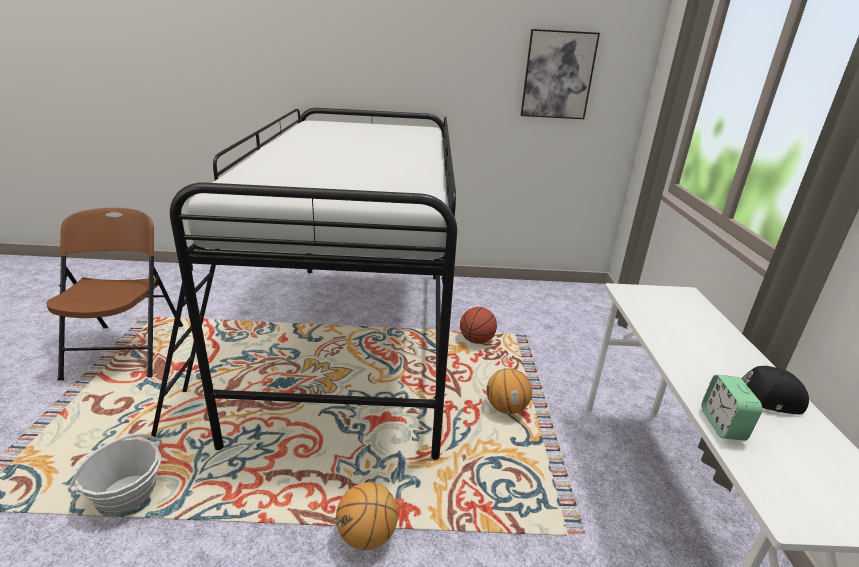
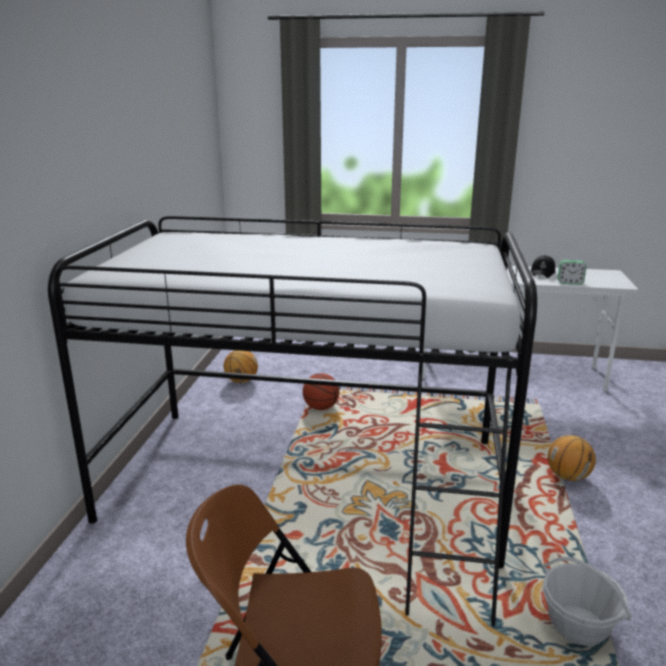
camera: 80 degrees left, 5 degrees down
basketball [487,368,532,414] -> basketball moved to [224,350,258,383]
picture [520,29,600,119] -> none

